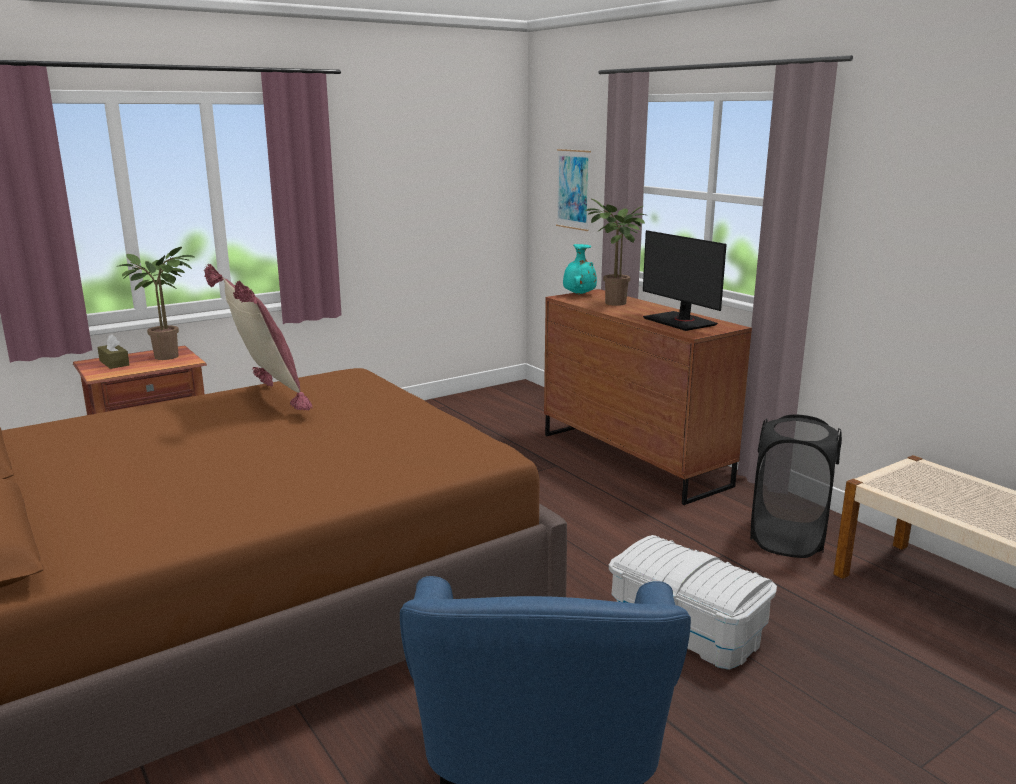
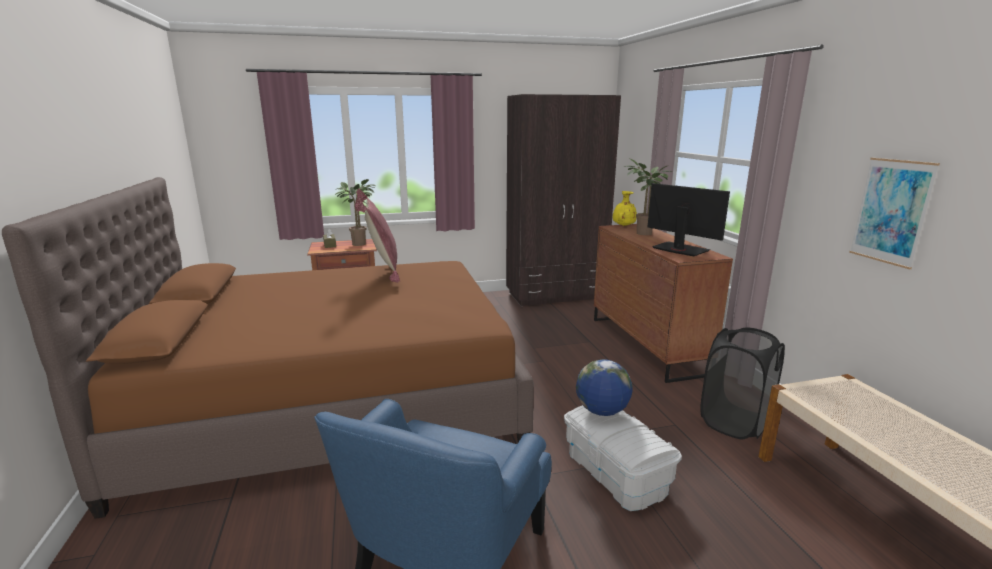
camera: 20 degrees right, 0 degrees up
picture [556,149,591,231] -> picture moved to [849,158,940,269]
turquoise vase [563,244,597,295] -> yellow vase [613,191,637,226]
monitor [643,230,727,331] -> monitor turned 150 degrees clockwise [647,183,730,256]
none -> brown wardrobe [506,94,621,306]
none -> globe [576,359,633,416]

